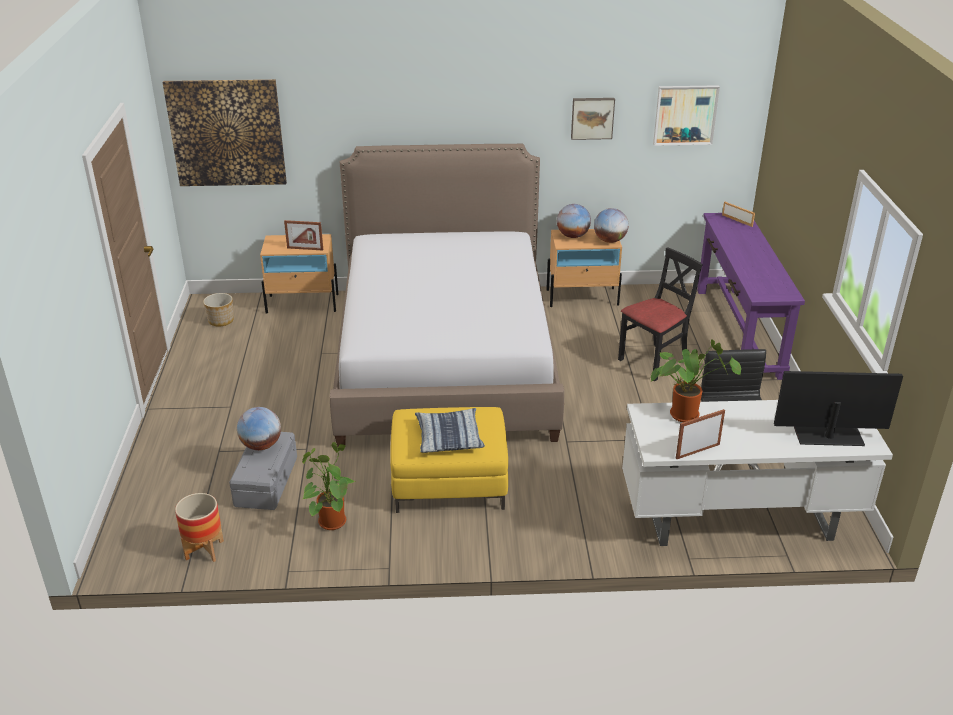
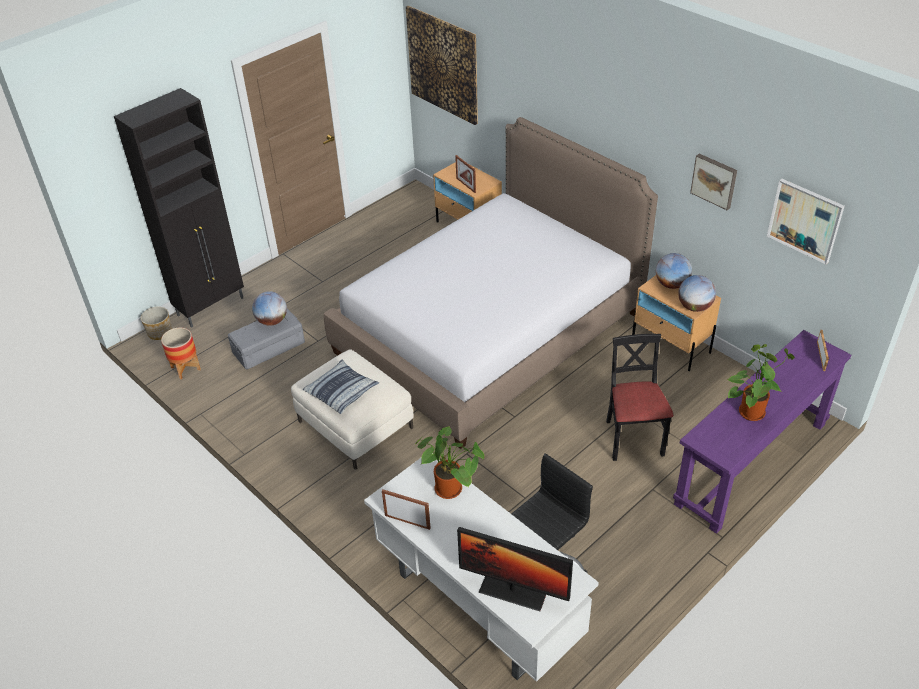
camera: 50 degrees right, 10 degrees up
planter [203,293,234,327] -> planter moved to [141,307,172,340]
potted plant [302,442,355,530] -> potted plant moved to [727,344,795,421]
yellow ottoman [390,407,508,513] -> white ottoman [291,349,414,470]
black chair [618,247,703,381] -> black chair turned 105 degrees counterclockwise [606,334,673,461]
monitor [774,371,903,446] -> monitor turned 150 degrees clockwise [457,527,573,611]
none -> black cabinet [114,88,244,328]

